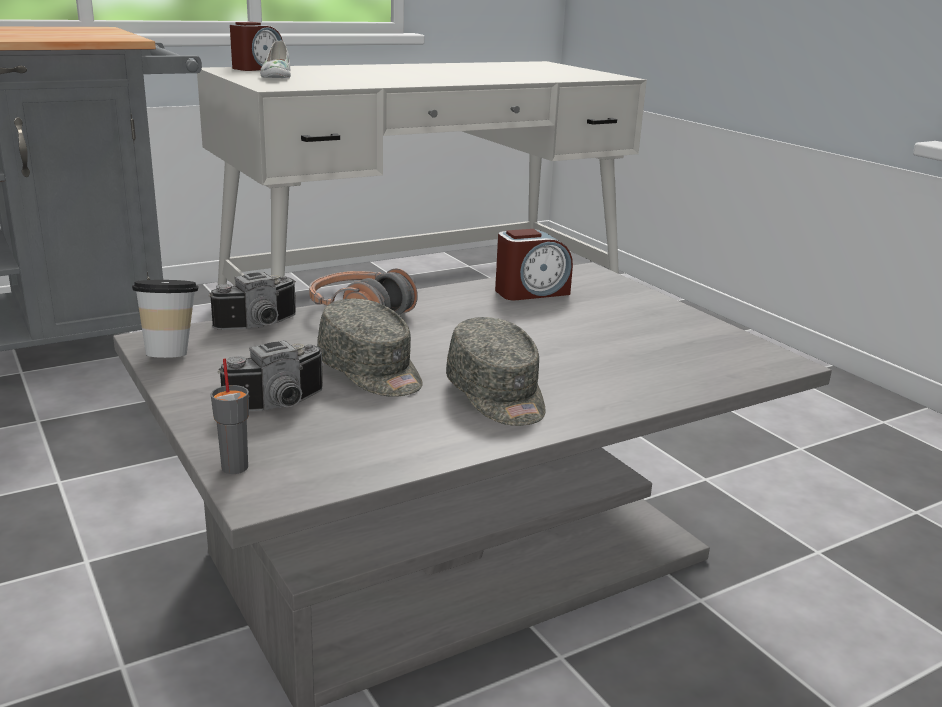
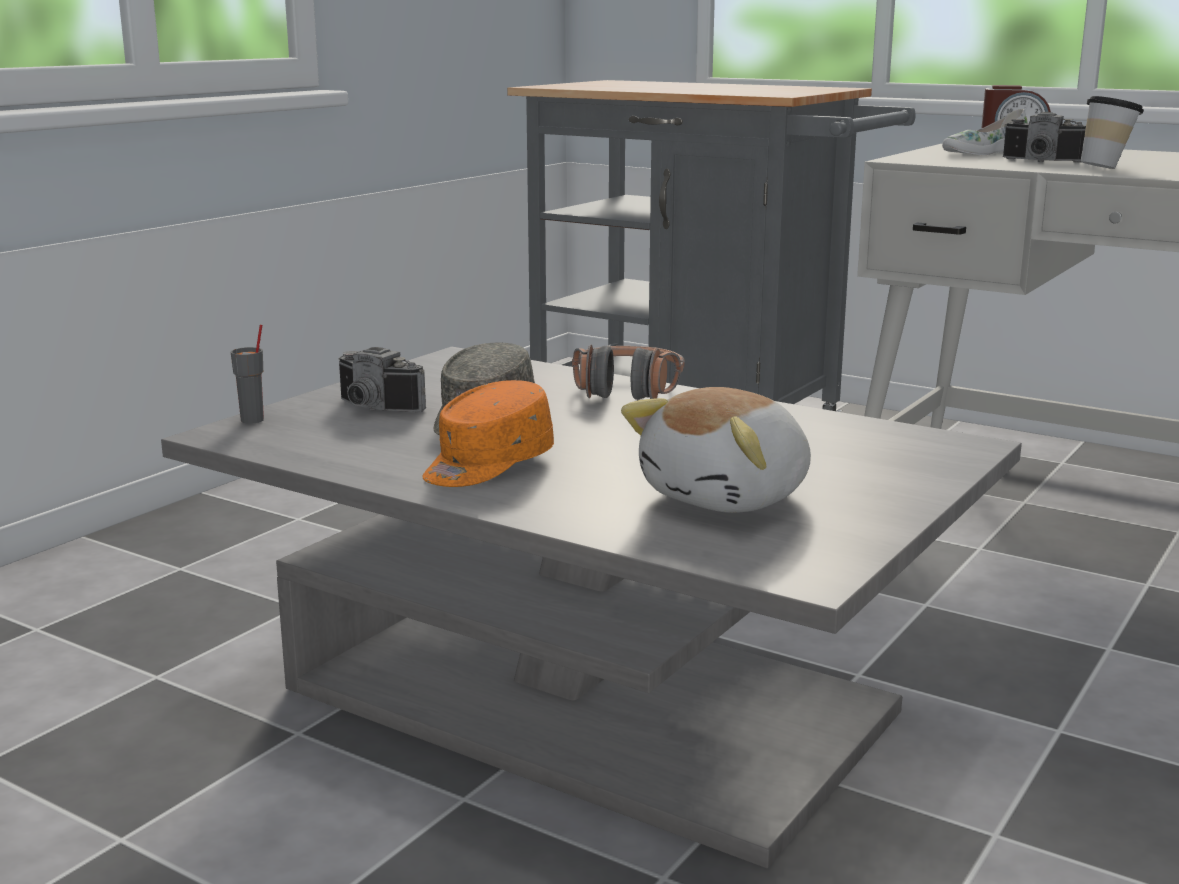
camera: 65 degrees right, 5 degrees down
cup [132,280,199,358] -> cup moved to [1080,96,1144,169]
camera [209,272,296,330] -> camera moved to [1003,112,1086,163]
grey cap [446,317,546,426] -> orange cap [422,380,554,487]
alarm clock [495,229,573,300] -> none
none -> plush toy [621,387,811,513]

